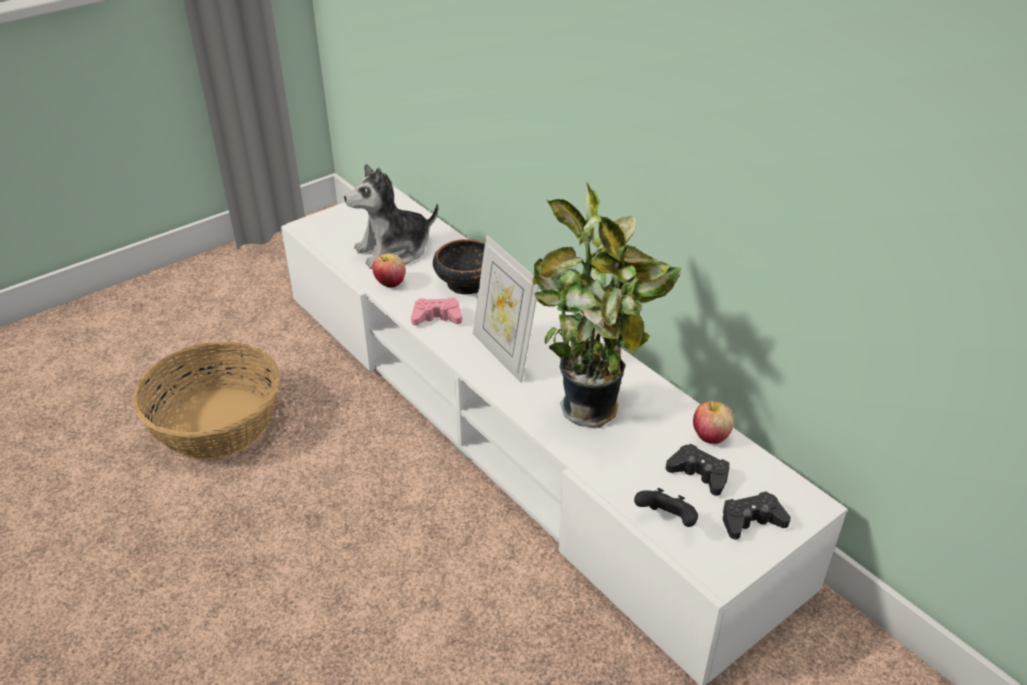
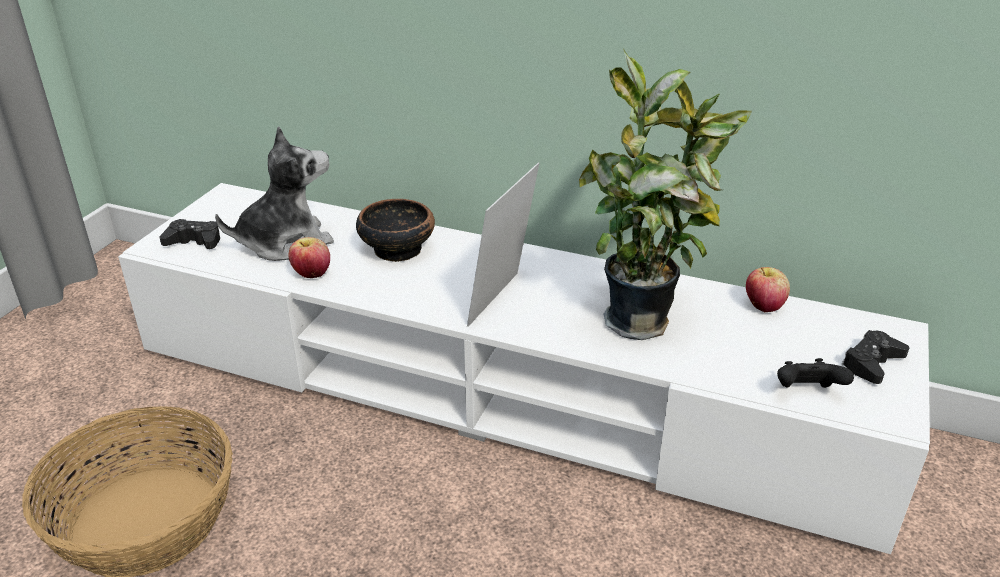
camera: 30 degrees left, 5 degrees down
plush toy [344,164,439,269] -> plush toy turned 150 degrees counterclockwise [215,126,334,261]
pink game controller [411,298,462,326] -> none
picture frame [473,235,539,383] -> picture frame turned 90 degrees clockwise [467,163,539,327]
black game controller [666,444,729,496] -> black game controller moved to [159,219,220,249]

